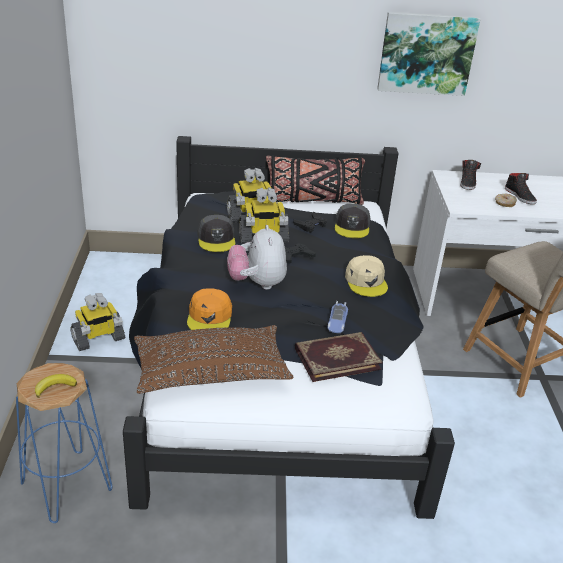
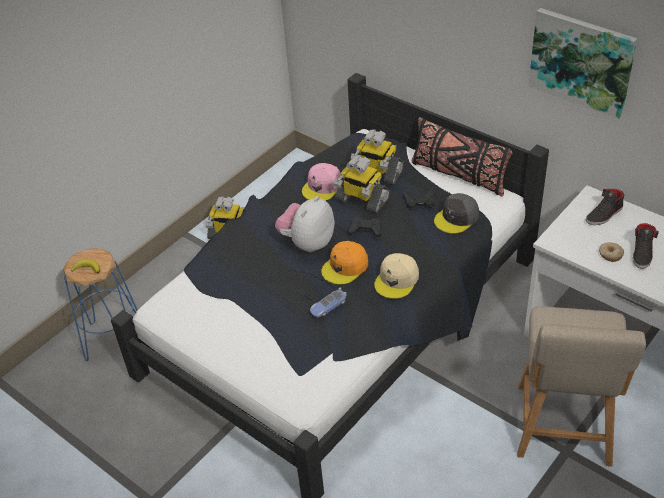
camera: 45 degrees right, 10 degrees up
brown pillow [134,325,293,394] -> none
orange cap [187,288,232,330] -> orange cap moved to [321,241,368,285]
grey cap [198,215,235,252] -> pink cap [302,163,341,201]
book [295,332,383,382] -> none

